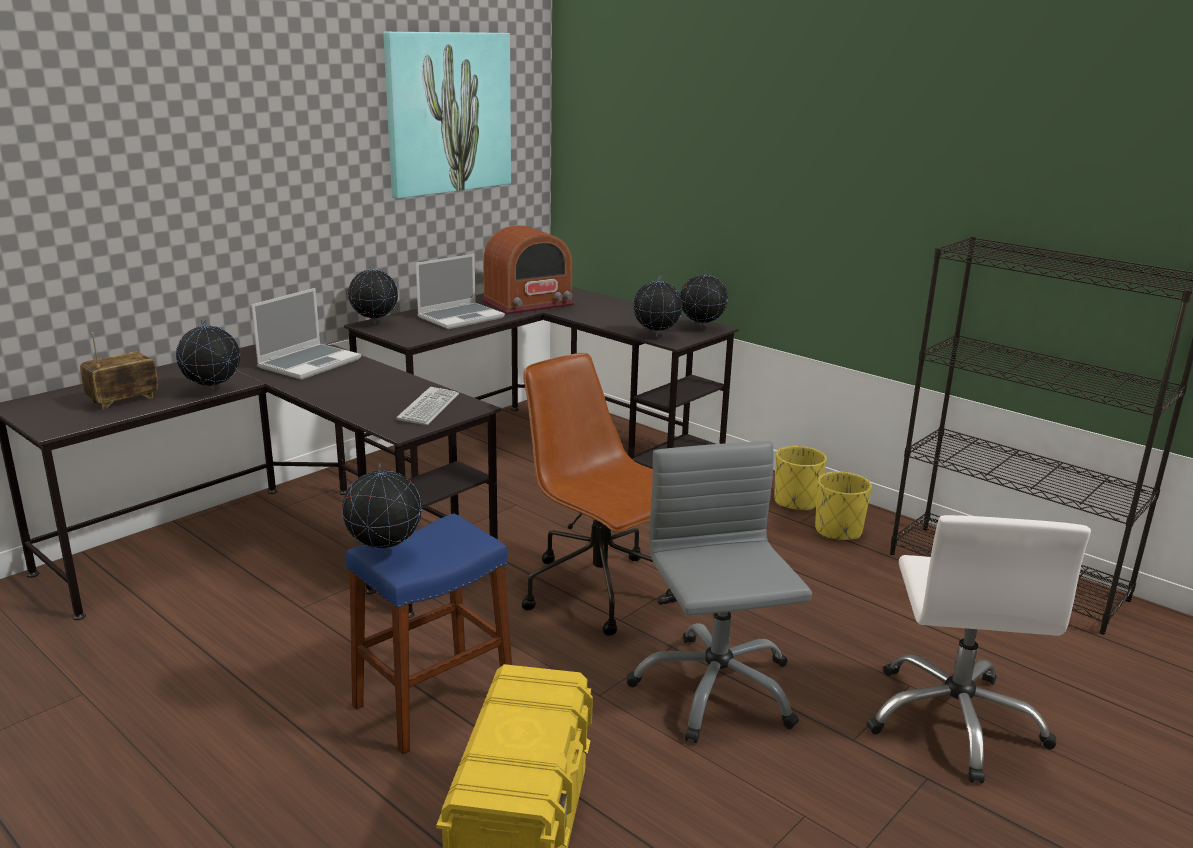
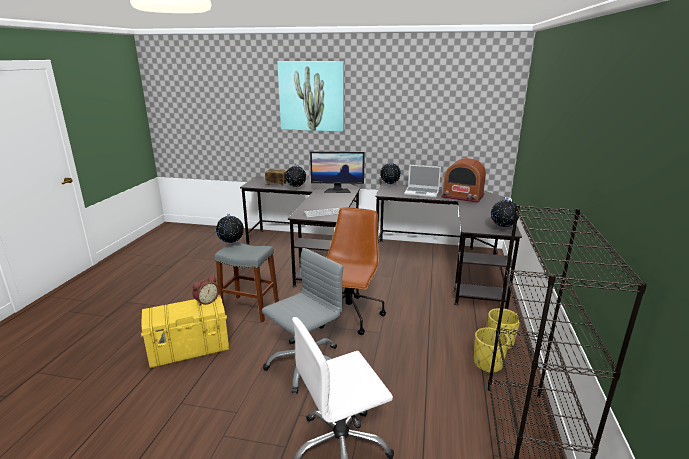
camera: 60 degrees right, 0 degrees up
laptop [251,288,361,380] -> monitor [310,151,365,193]
blue stool [346,513,512,754] -> grey stool [215,242,279,322]
picture [383,32,511,199] -> picture moved to [277,61,344,132]
globe [633,276,683,337] -> none
none -> alarm clock [192,276,219,306]

